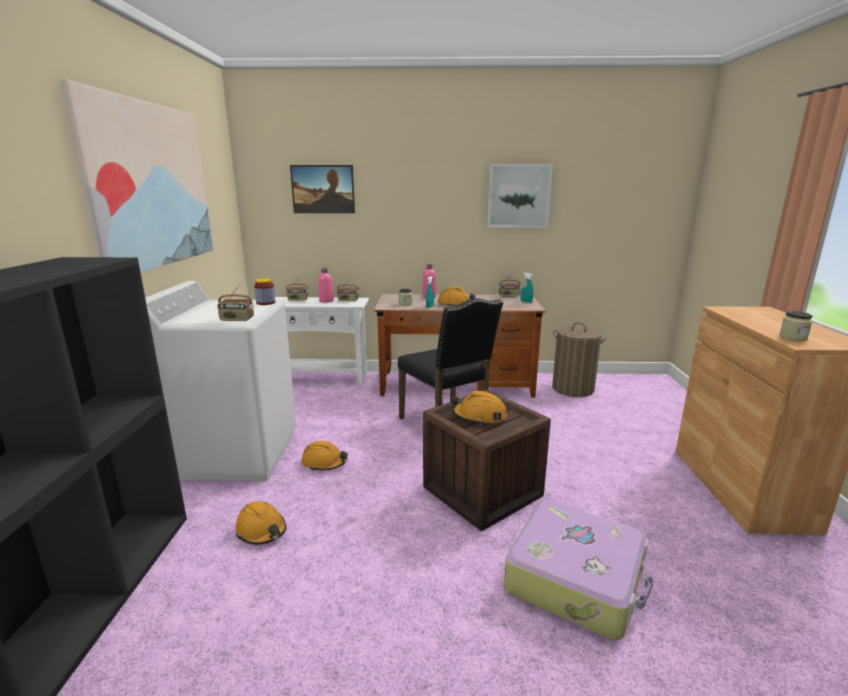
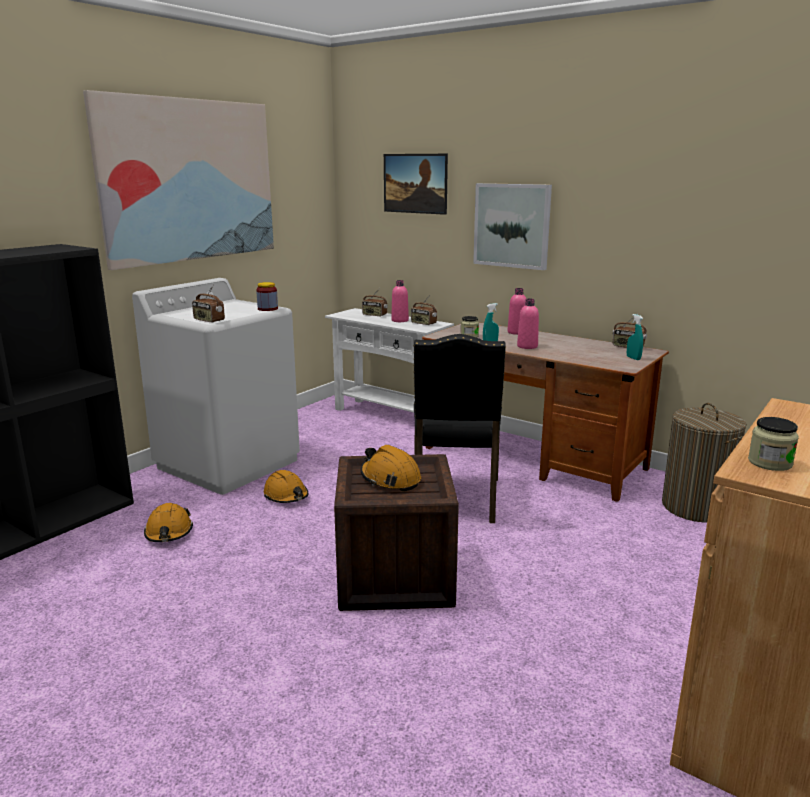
camera: 35 degrees right, 0 degrees up
orange hard hat [438,287,475,307] -> pink bottle [517,299,539,349]
picture [487,164,553,228] -> picture moved to [473,183,552,270]
suitcase [504,501,654,640] -> none

